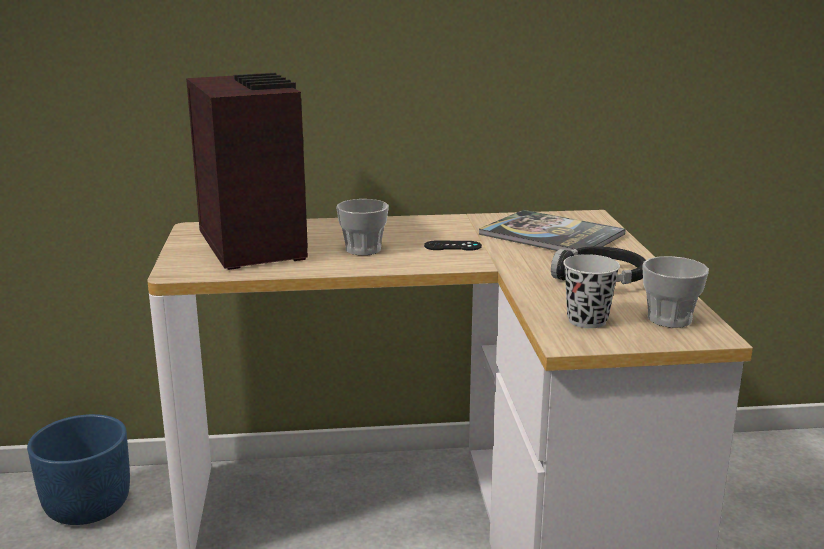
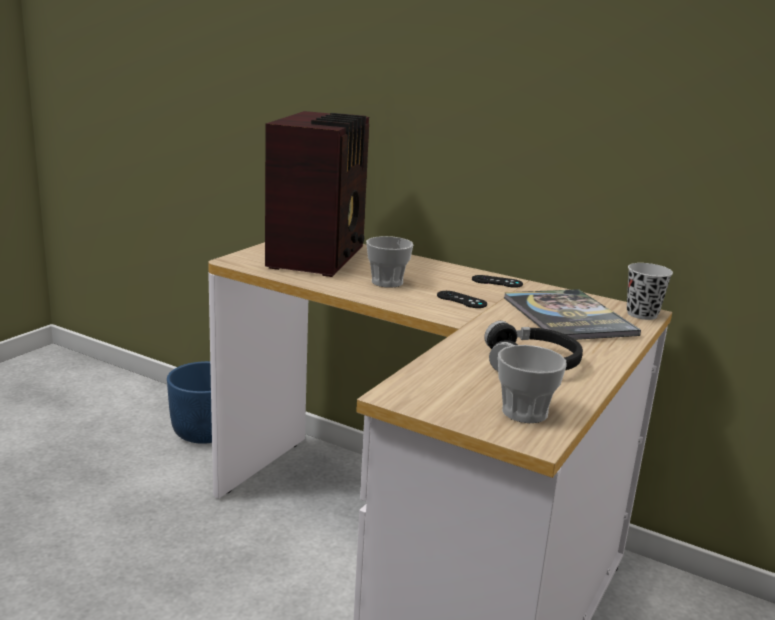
camera: 35 degrees right, 0 degrees up
black cup [563,254,620,328] -> black cup moved to [627,263,673,320]
none -> black game controller [472,275,523,288]

